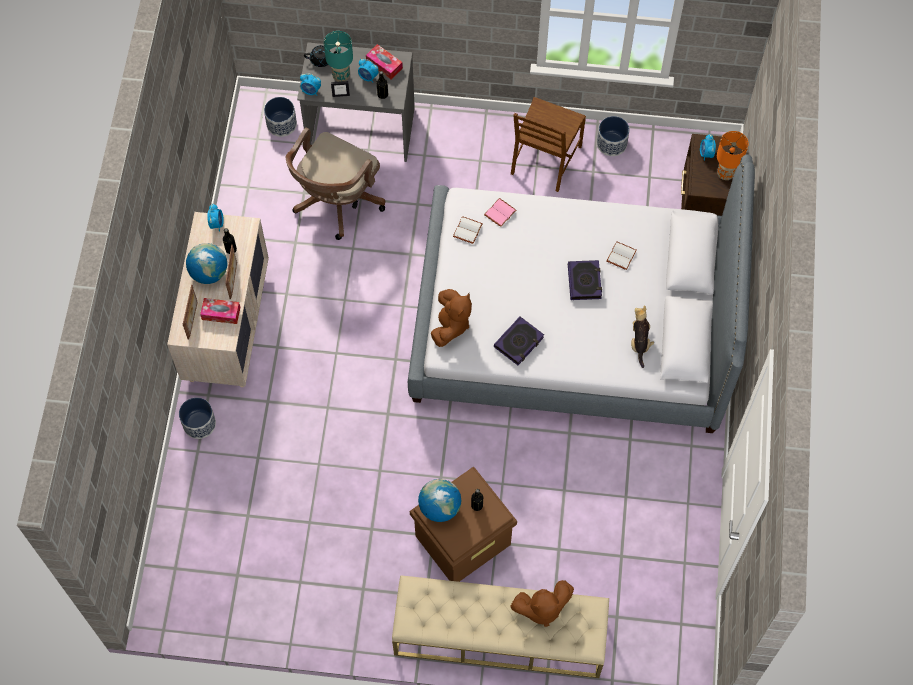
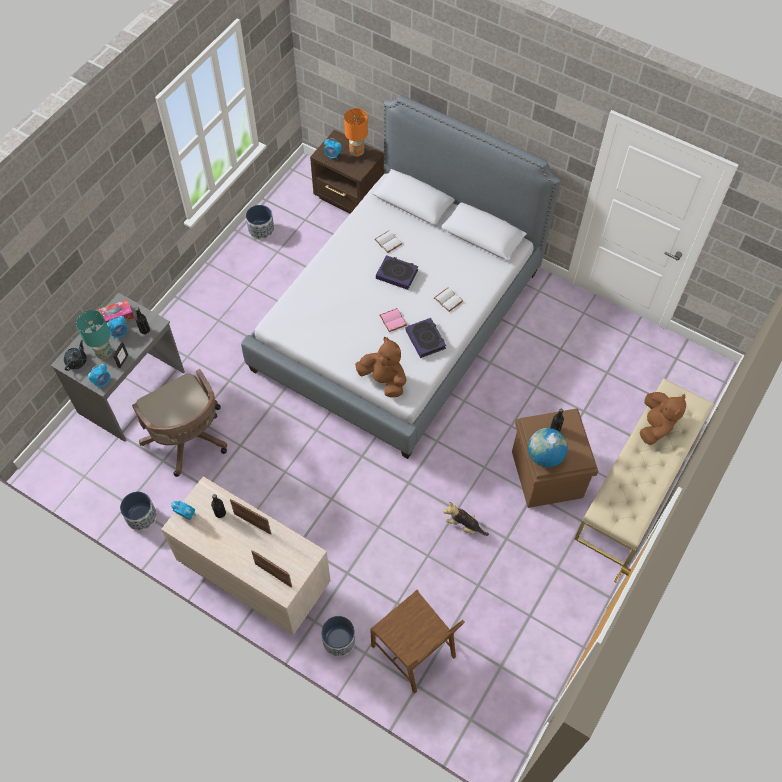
camera: 65 degrees left, 5 degrees down
globe [186,243,227,284] -> none
tissue box [200,298,240,324] -> none
planter [264,97,297,137] -> planter moved to [120,492,157,531]
white book [453,216,483,244] -> white book moved to [434,288,463,312]
pink book [484,198,516,227] -> pink book moved to [380,308,407,332]
brown chair [511,97,586,192] -> brown chair moved to [370,590,465,693]
plush toy [631,305,654,368] -> plush toy moved to [443,502,489,536]

